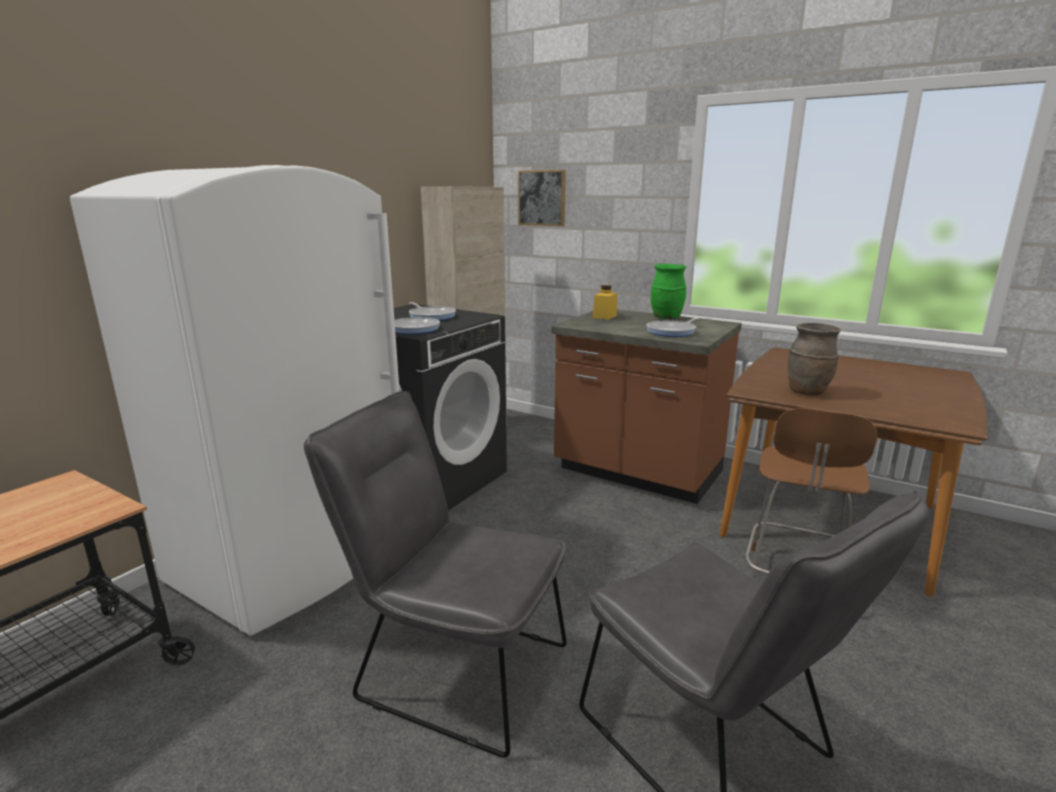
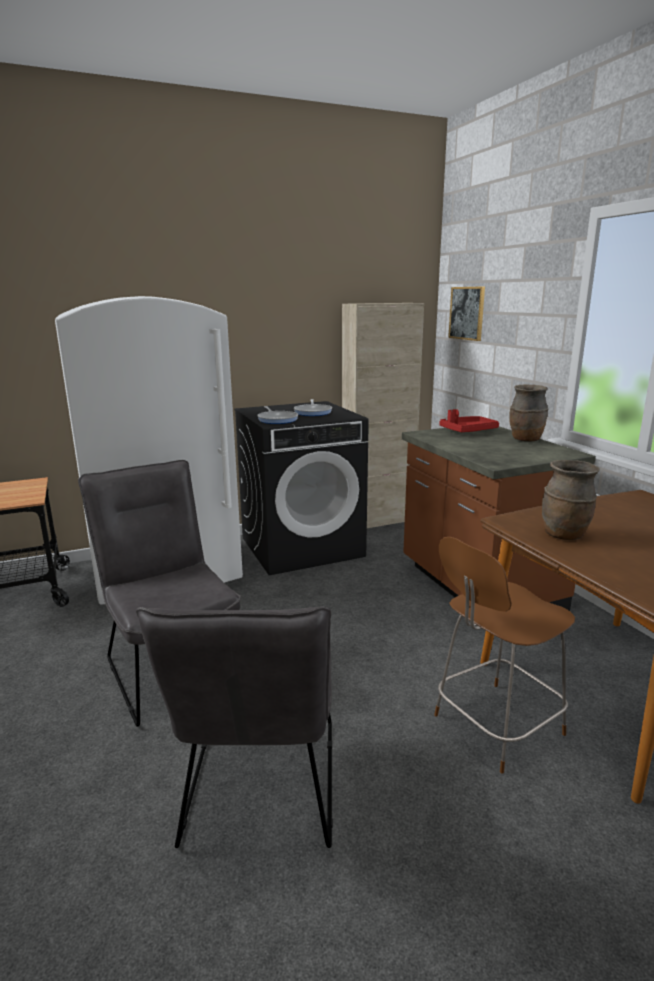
camera: 35 degrees right, 0 degrees up
yellow jar [593,285,617,320] -> red tray [439,409,499,432]
frying pan [646,317,701,337] -> none
green vase [651,264,686,319] -> brown vase [509,384,548,442]

